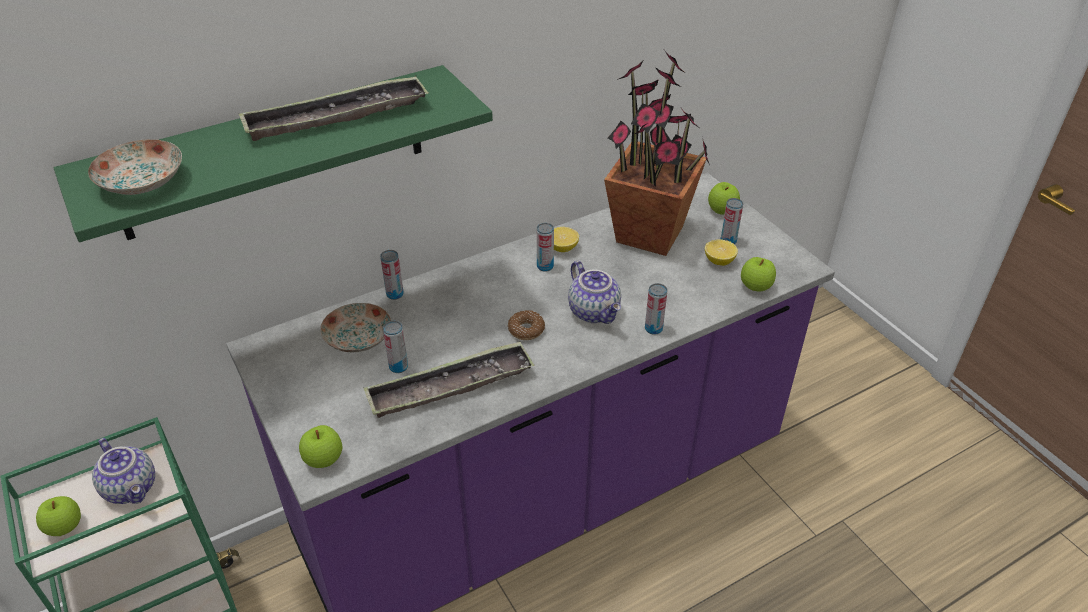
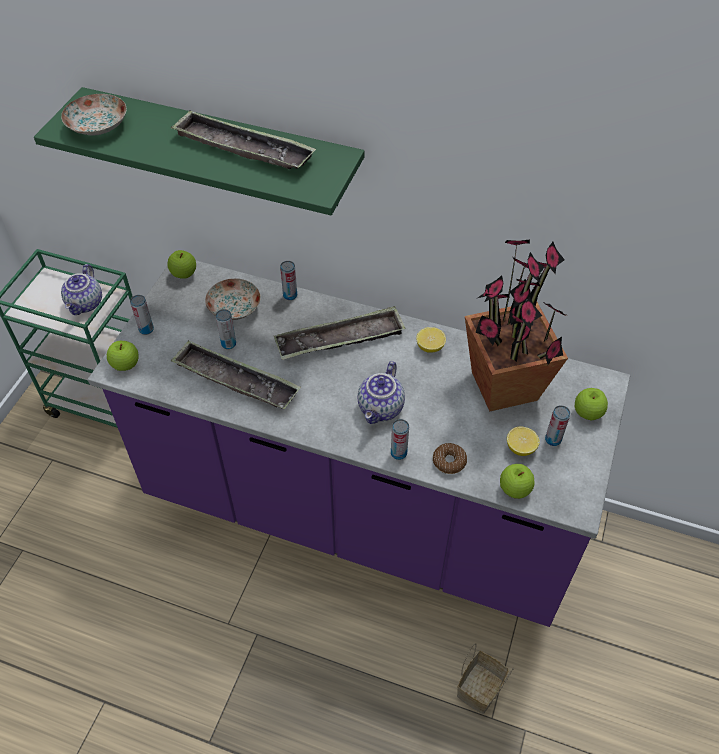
camera: 50 degrees right, 10 degrees up
apple [36,496,81,536] -> apple moved to [168,250,196,279]
donut [508,310,545,340] -> donut moved to [433,443,467,474]
can [537,223,554,272] -> can moved to [130,295,154,335]
none -> tray [274,306,406,360]
none -> basket [457,643,514,714]

